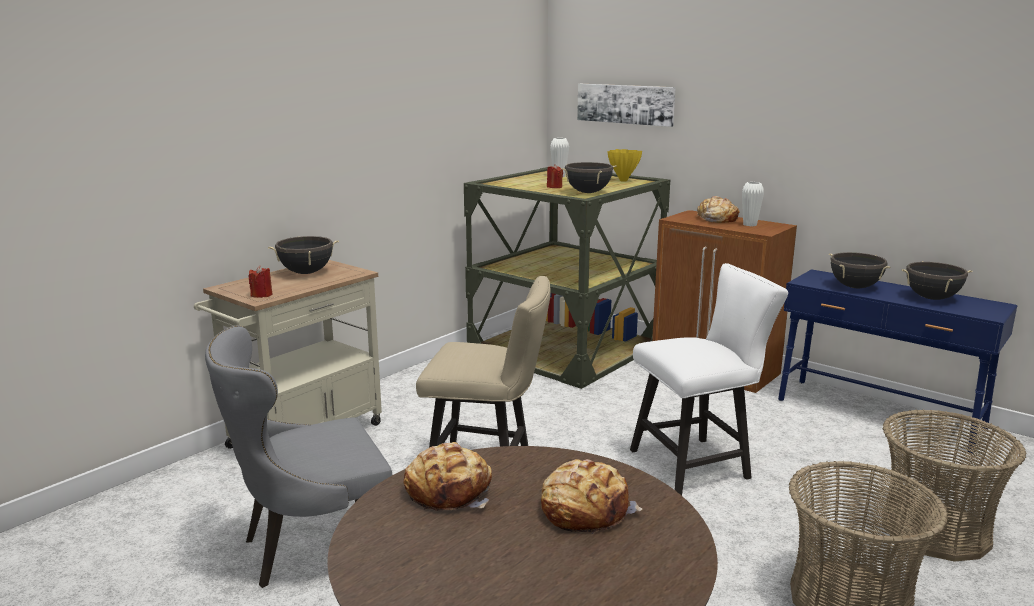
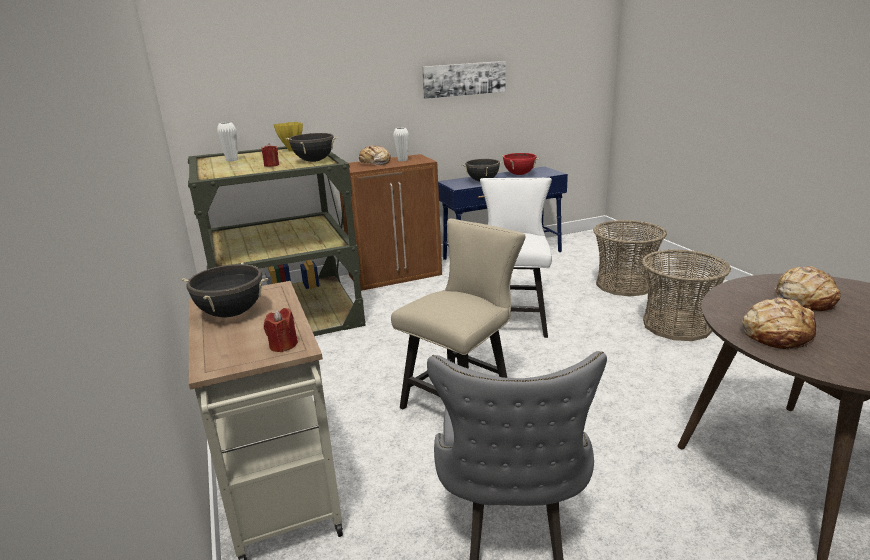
camera: 60 degrees left, 5 degrees up
picture [577,84,676,127] -> picture moved to [422,61,506,99]
black cooking pot [902,261,972,300] -> red cooking pot [501,153,539,175]

